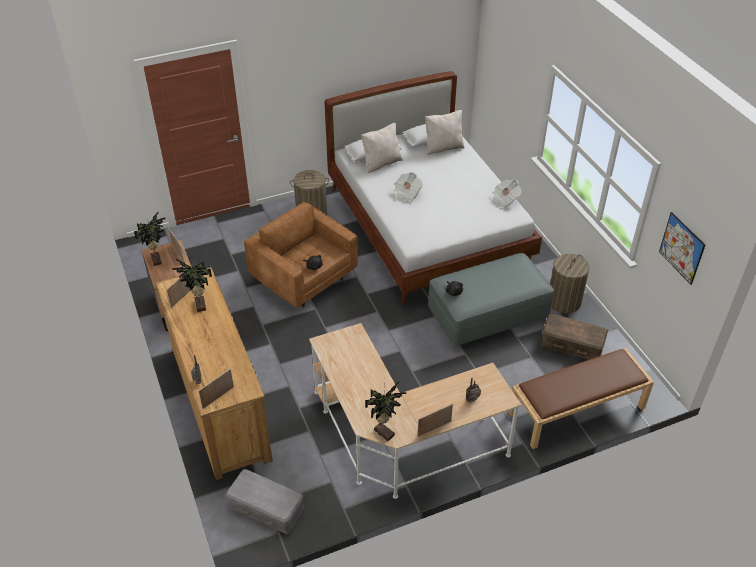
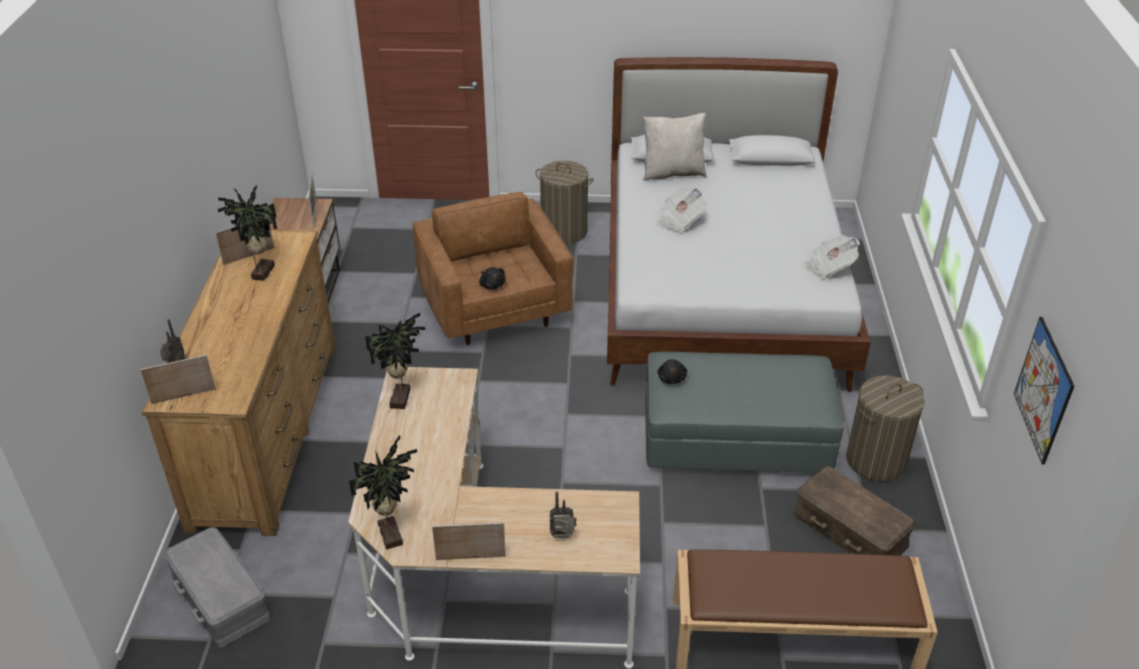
camera: 25 degrees right, 5 degrees down
potted plant [134,212,166,266] -> potted plant moved to [365,313,425,409]
beige pillow [425,110,464,155] -> none

